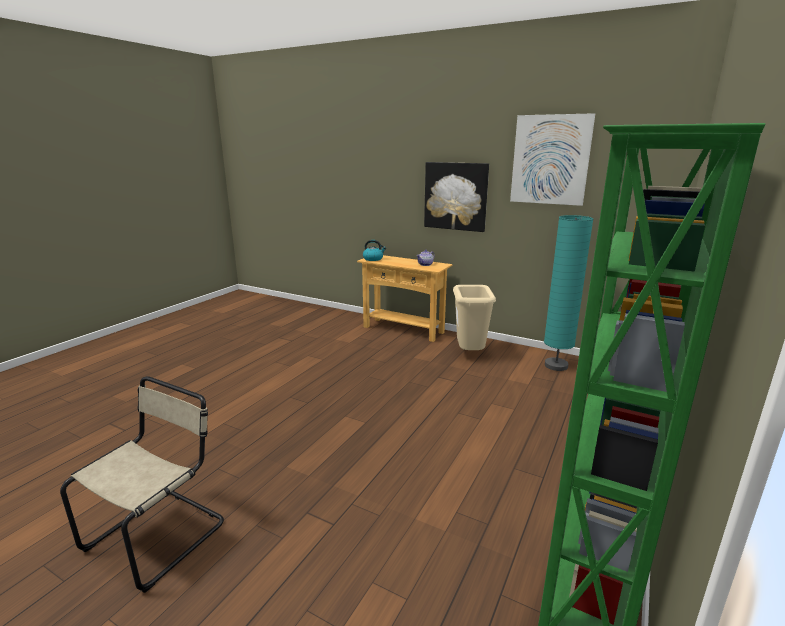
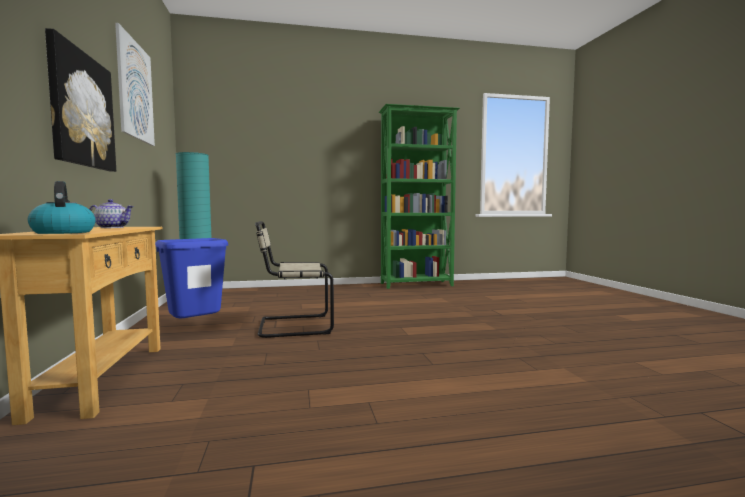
camera: 130 degrees left, 15 degrees down
beige chair [60,376,224,593] -> beige chair moved to [255,221,334,338]
beige trash can [453,285,496,350] -> blue trash can [155,238,228,318]

